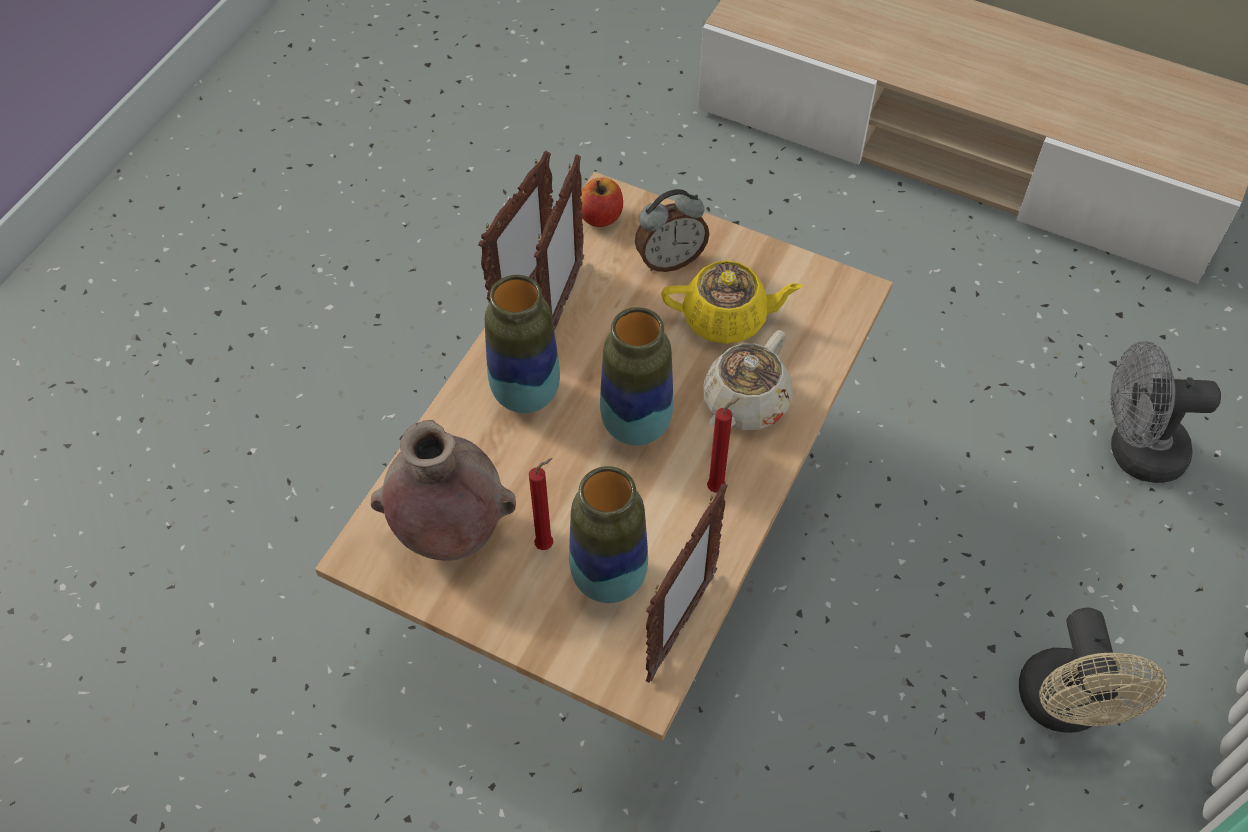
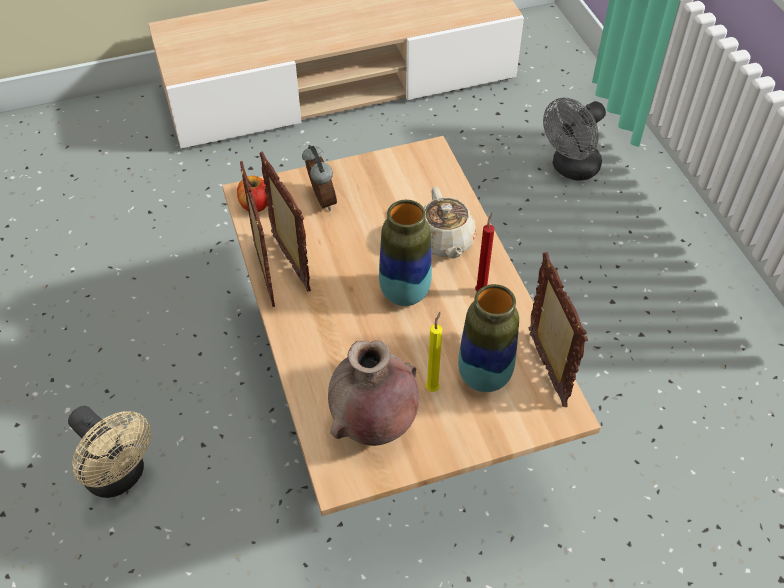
camera: 45 degrees left, 5 degrees down
vase [485,275,560,413] -> none
red candle [529,458,553,550] -> yellow candle [426,312,442,392]
alarm clock [635,189,709,272] -> alarm clock turned 45 degrees counterclockwise [302,145,337,211]
yellow teapot [661,260,803,344] -> none
beige fan [1019,608,1167,733] -> beige fan moved to [68,406,151,498]

